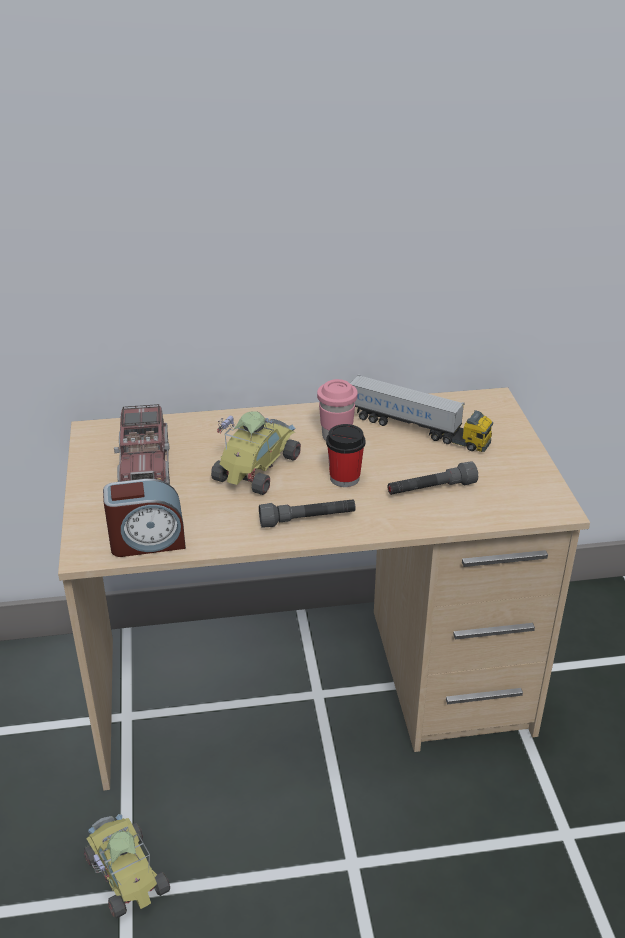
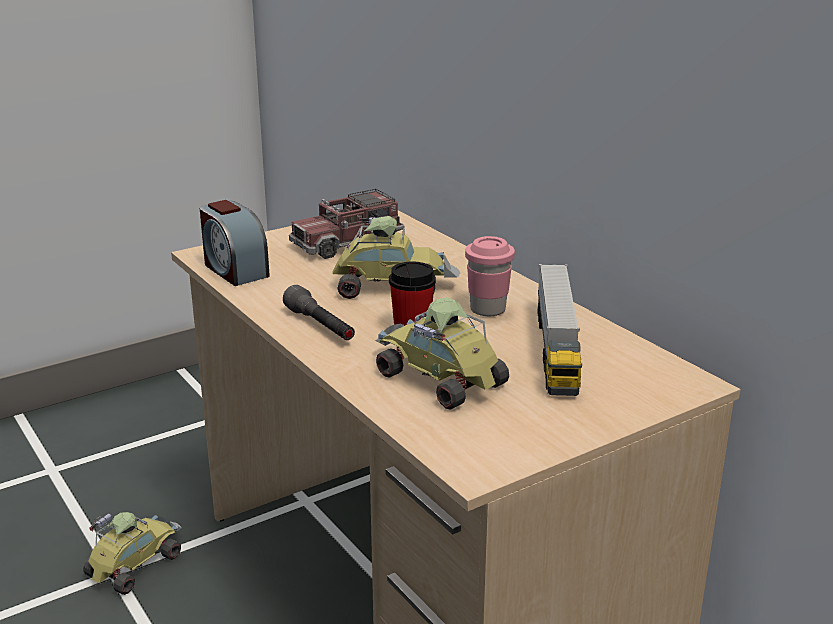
camera: 65 degrees right, 10 degrees down
grey flashlight [388,461,478,495] -> toy car [375,297,509,410]

